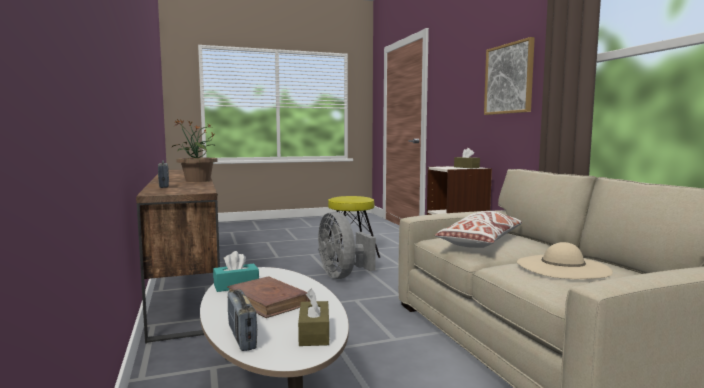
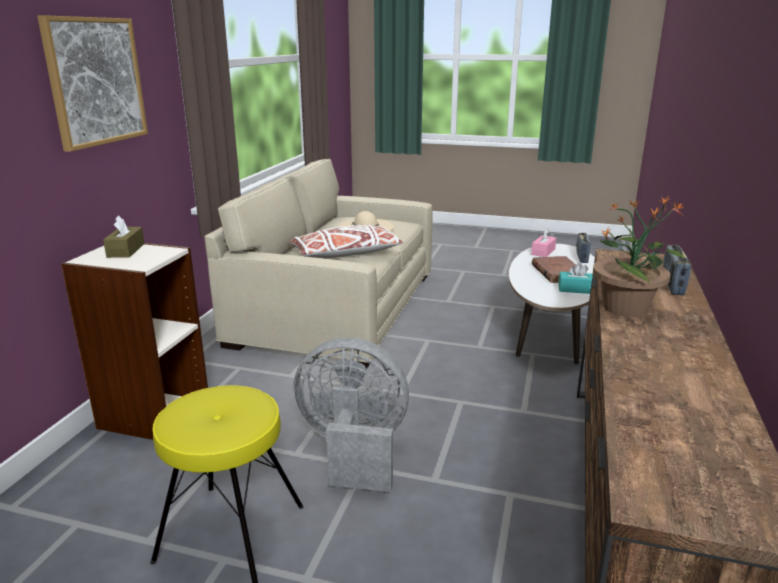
camera: 145 degrees left, 15 degrees up
brown tissue box [298,289,329,346] -> pink tissue box [531,229,556,257]
grey fan [318,212,376,279] -> grey fan turned 90 degrees counterclockwise [294,337,409,492]

